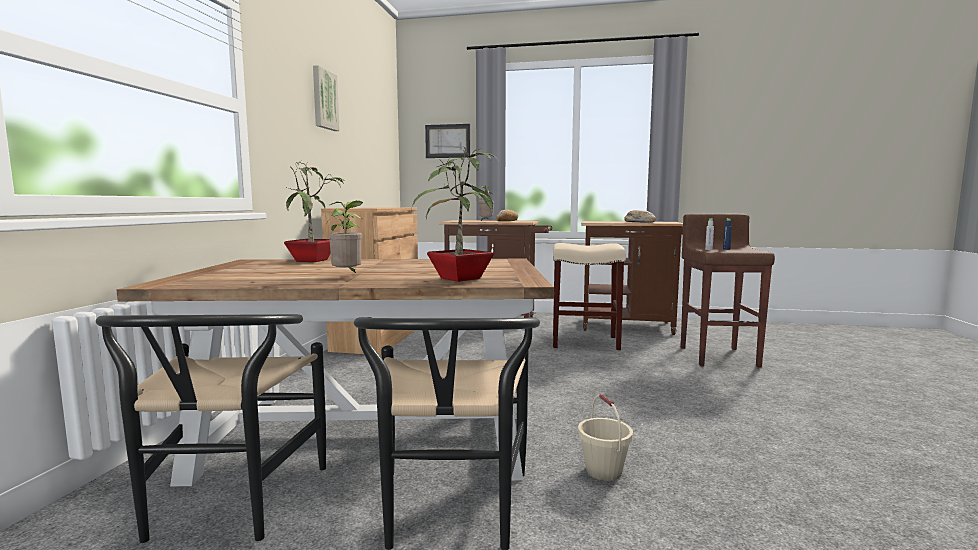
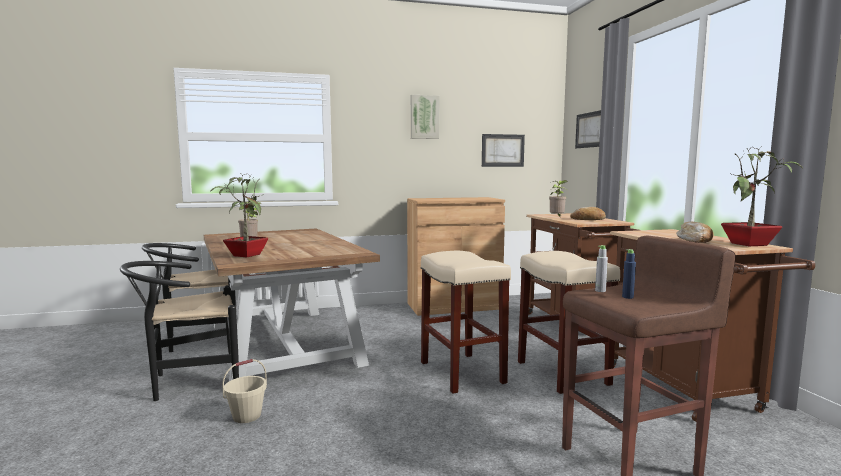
camera: 65 degrees right, 0 degrees up
potted plant [284,161,346,262] -> potted plant moved to [721,146,803,246]
none -> beige stool [421,251,511,394]
none -> picture [482,134,525,167]

